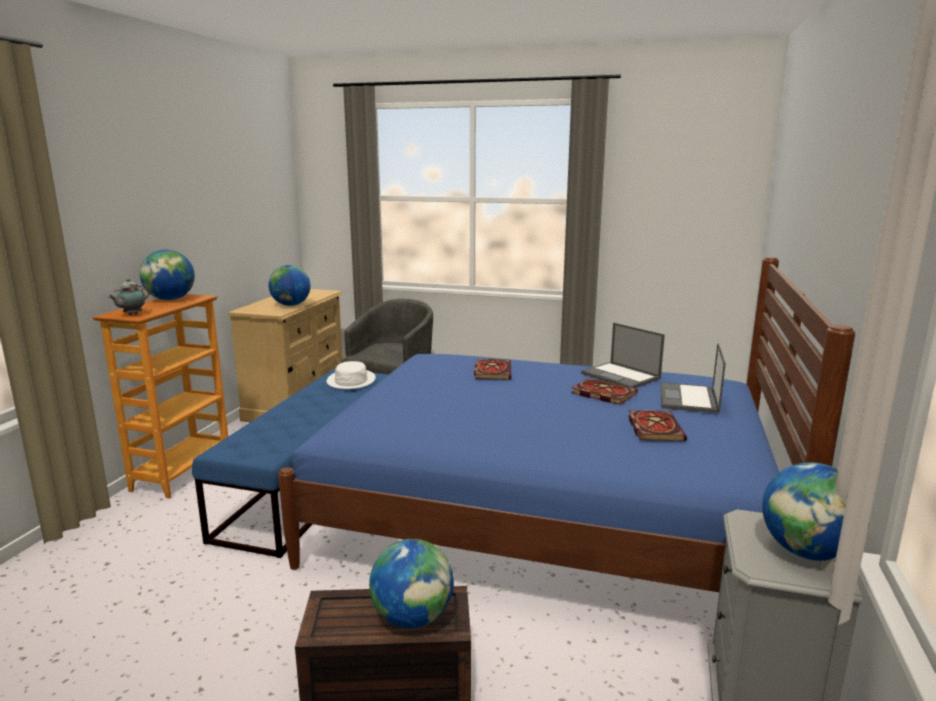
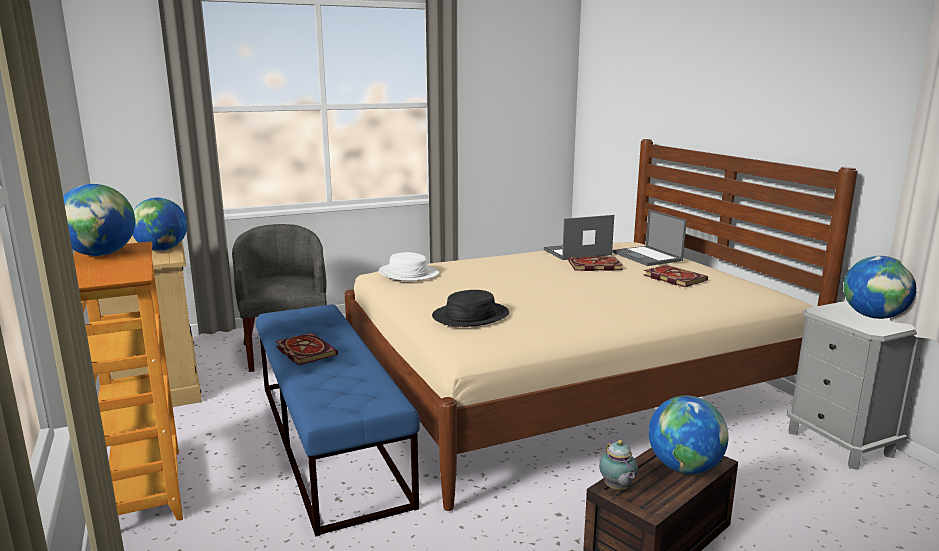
camera: 40 degrees left, 0 degrees up
teapot [108,278,150,315] -> teapot moved to [599,440,638,490]
blue bed [278,257,855,592] -> beige bed [344,139,858,511]
white hat [327,361,376,389] -> white hat moved to [379,252,439,281]
book [474,359,511,379] -> book moved to [275,333,338,365]
laptop [581,323,665,388] -> laptop turned 150 degrees clockwise [543,215,614,260]
none -> black hat [432,290,509,327]

